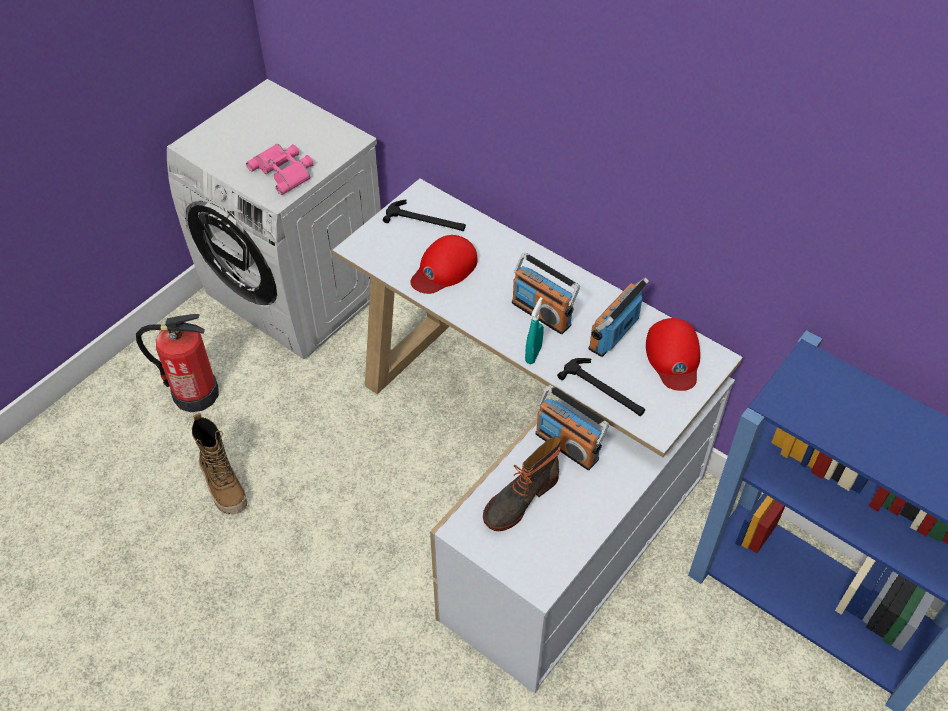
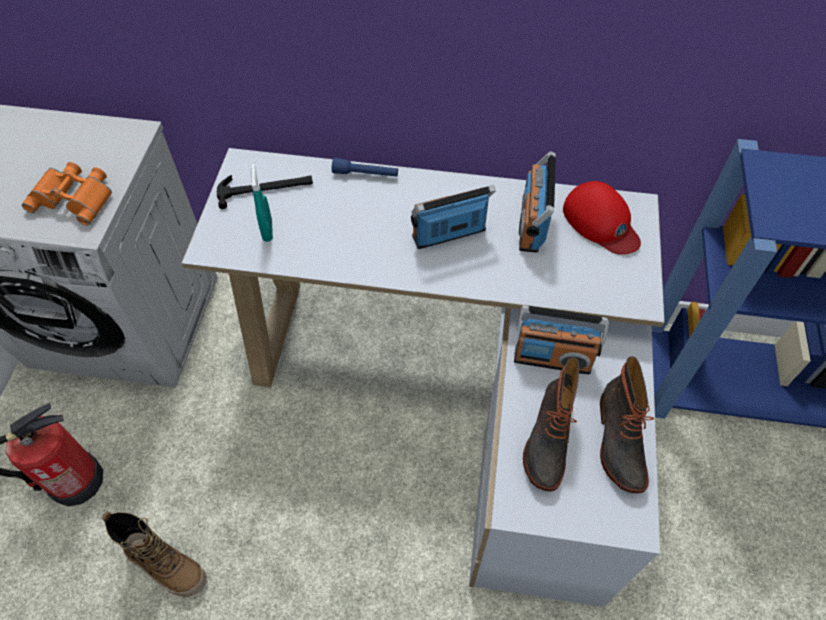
camera: 30 degrees left, 5 degrees up
pink binoculars [246,144,314,195] -> orange binoculars [22,162,112,225]
red cap [410,235,477,294] -> none
radio [512,253,580,334] -> radio turned 150 degrees clockwise [411,185,496,249]
turquoise spray bottle [525,297,544,364] -> turquoise spray bottle moved to [251,164,273,242]
hammer [557,358,645,416] -> none
none -> blue flashlight [332,158,398,177]
none -> boot [600,356,654,493]

